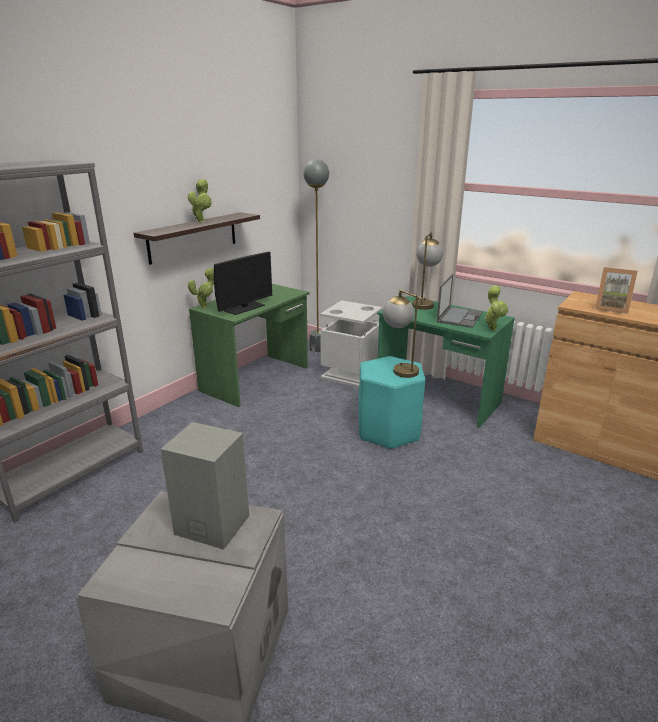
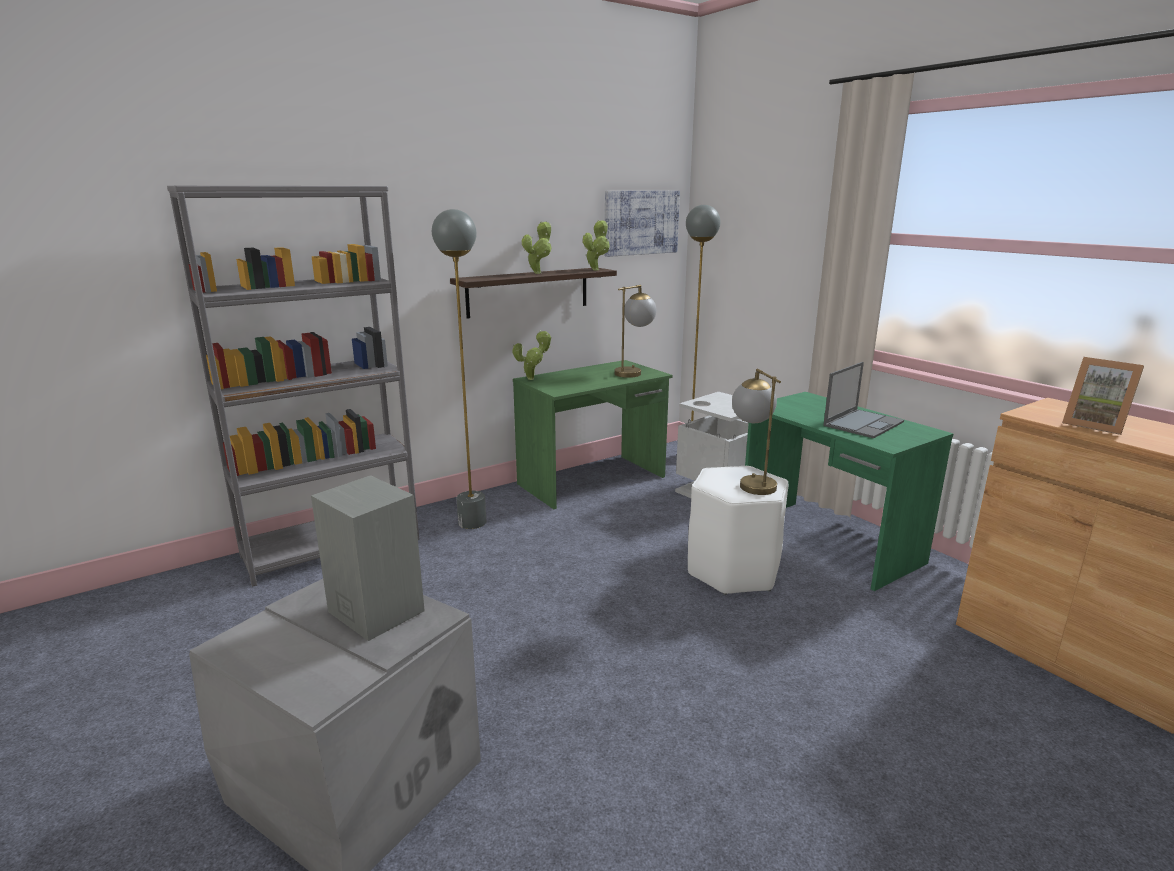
camera: 20 degrees right, 5 degrees down
monitor [214,252,272,315] -> none
turquoise stool [359,356,425,450] -> white stool [688,466,789,595]
table lamp [412,232,443,310] -> table lamp moved to [614,285,656,378]
potted plant [484,285,508,331] -> potted plant moved to [583,220,610,270]
none -> grey floor lamp [432,209,486,529]
none -> picture [604,191,680,257]

